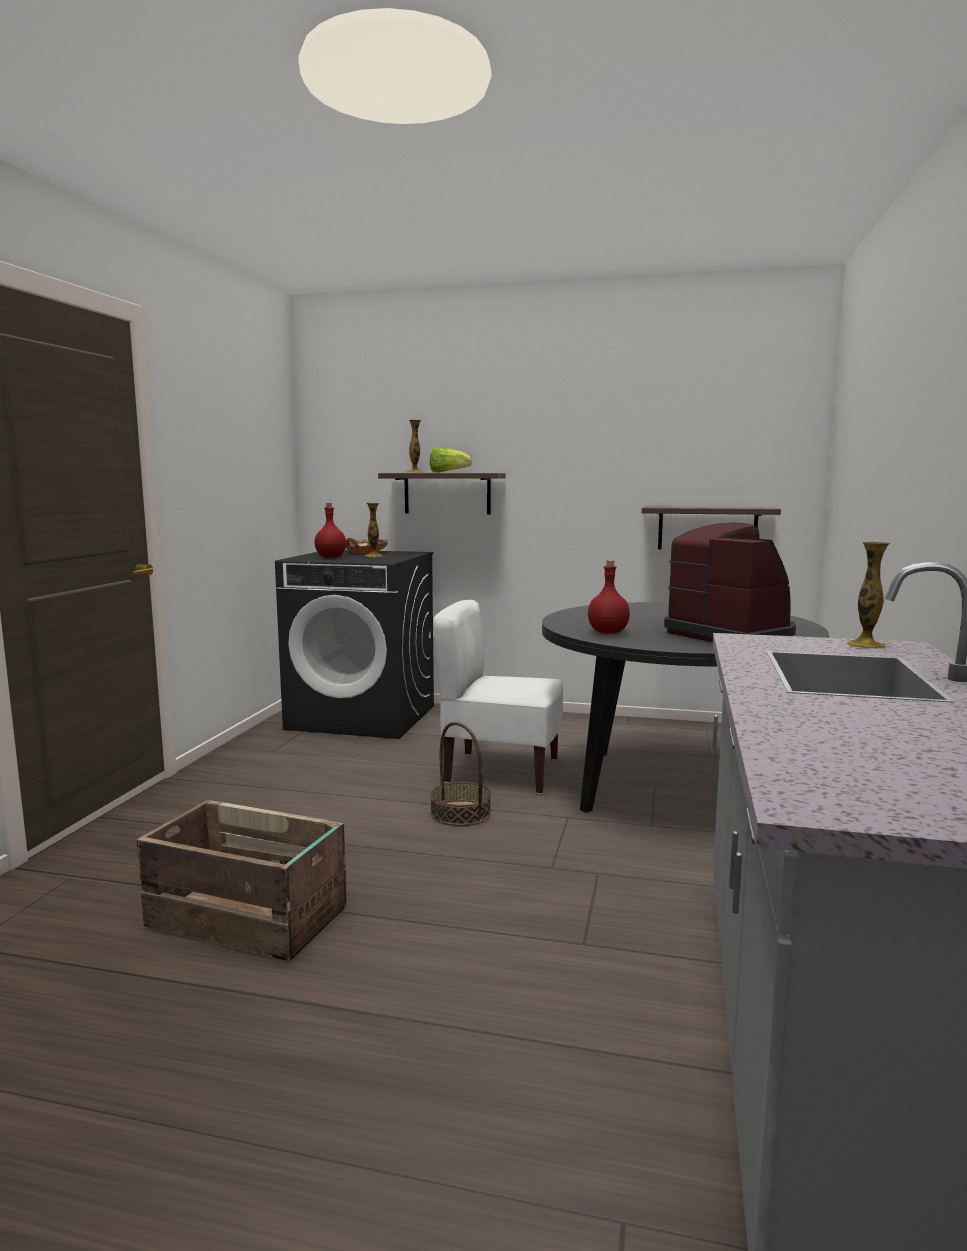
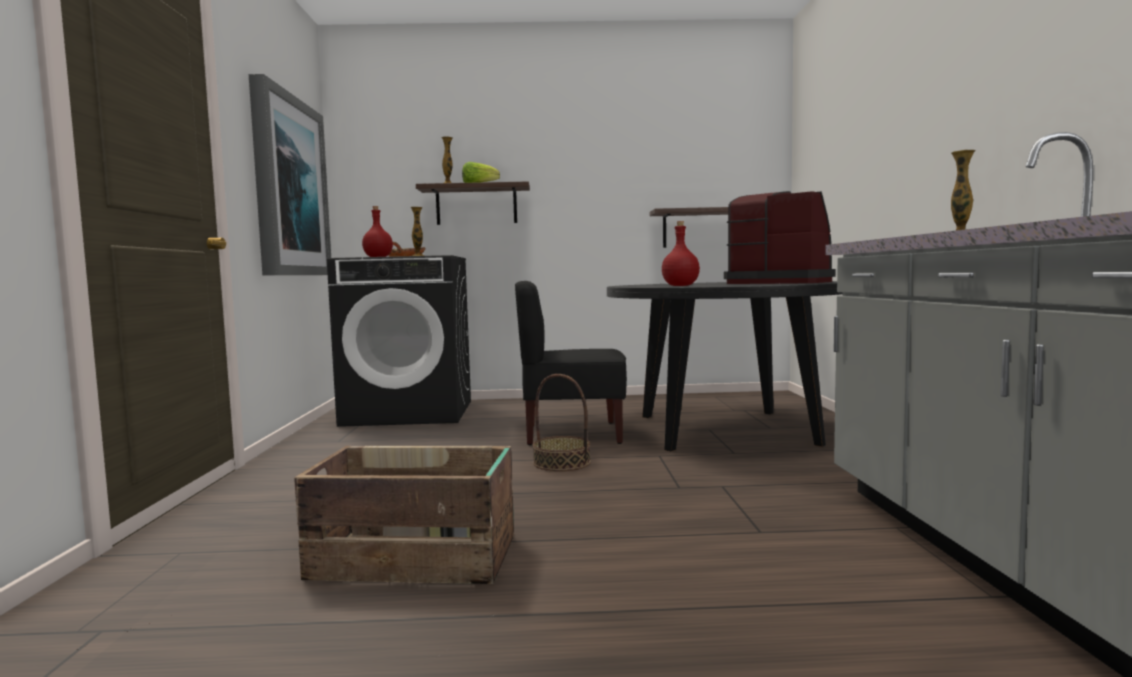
camera: 15 degrees left, 5 degrees down
white chair [433,600,563,794] -> black chair [515,281,627,445]
none -> picture [249,74,331,275]

